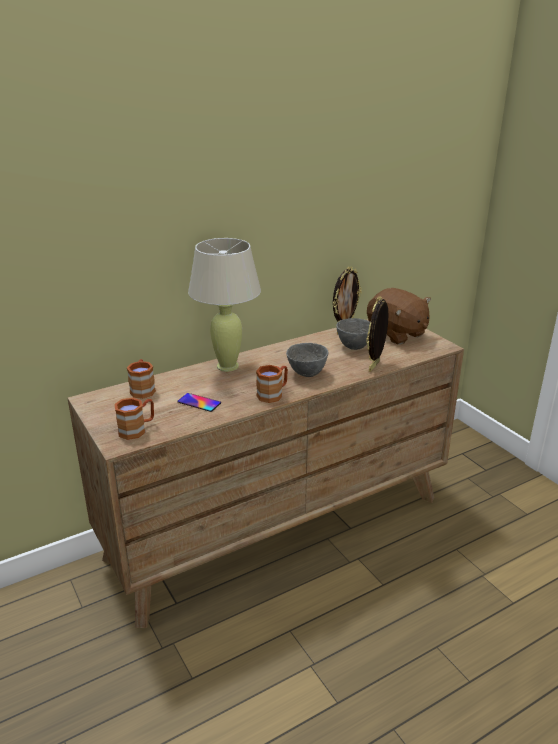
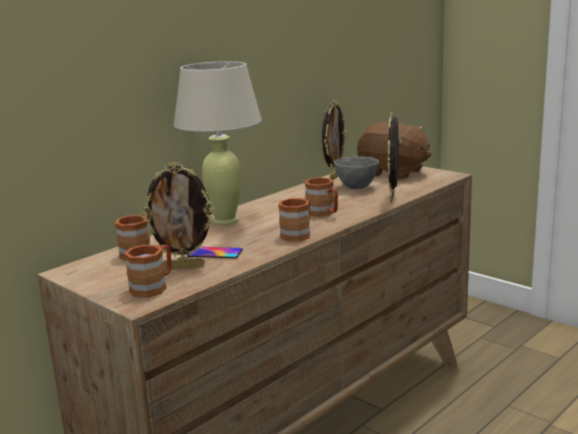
camera: 15 degrees left, 10 degrees down
grey bowl [286,343,328,377] -> brown mug [305,177,338,217]
none -> picture frame [141,162,215,269]

